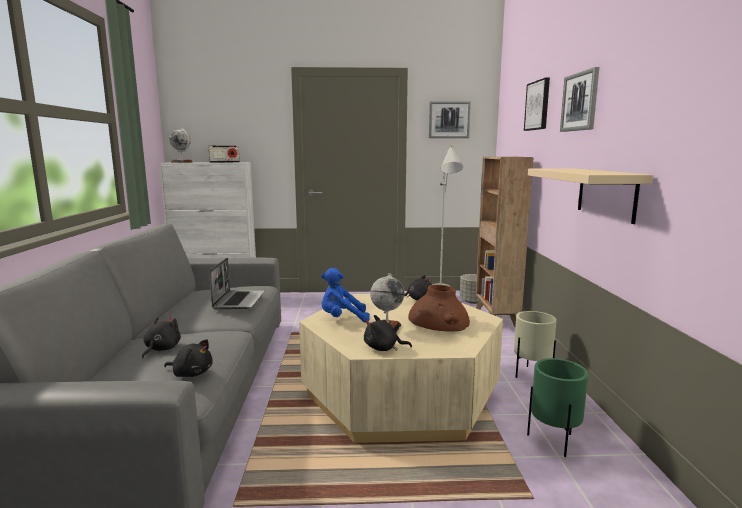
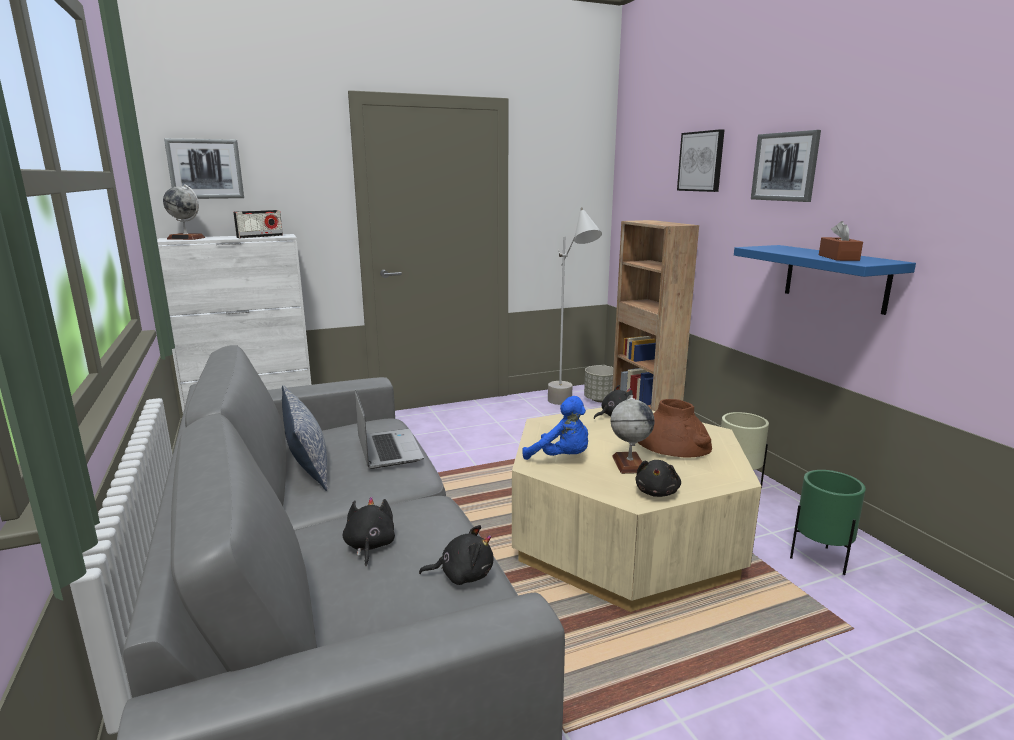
camera: 20 degrees left, 5 degrees up
blue plush toy [321,268,370,323] -> blue plush toy turned 120 degrees counterclockwise [522,396,588,460]
black plush toy [364,315,412,351] -> black plush toy turned 60 degrees counterclockwise [635,460,681,497]
picture [429,101,471,138] -> picture moved to [164,138,244,199]
beige shelf [528,169,653,224] -> blue shelf [734,245,916,315]
none -> pillow [282,385,328,491]
none -> brown tissue box [819,221,863,261]

